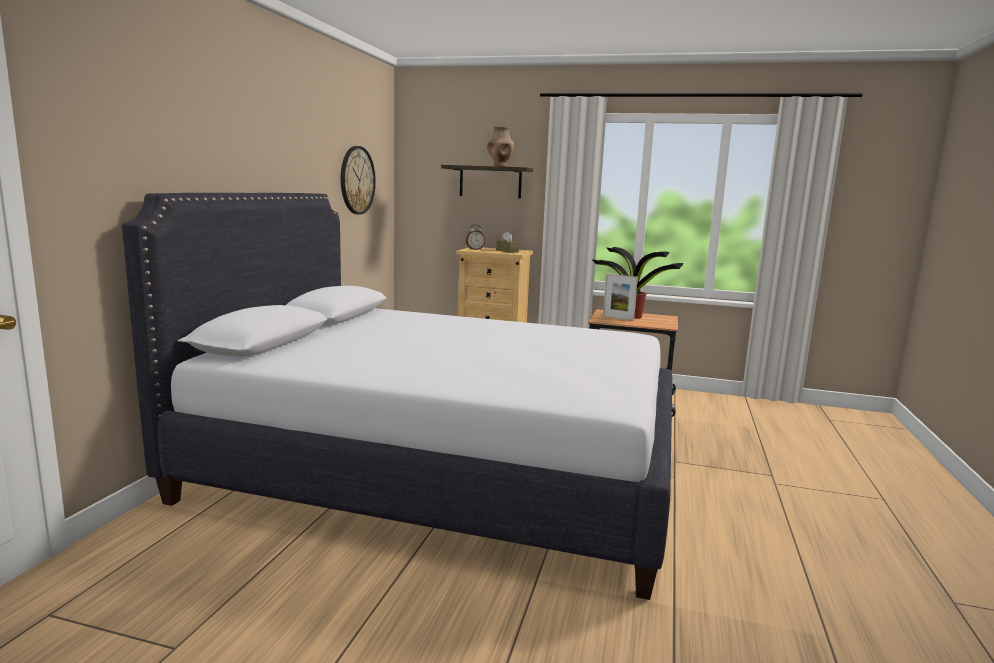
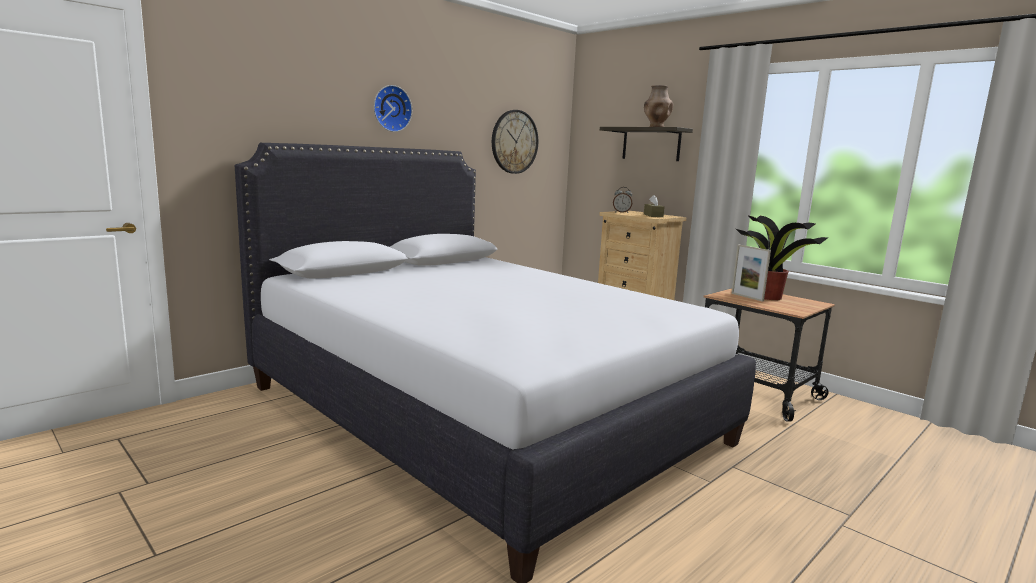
camera: 30 degrees right, 0 degrees up
none -> wall clock [374,85,412,132]

